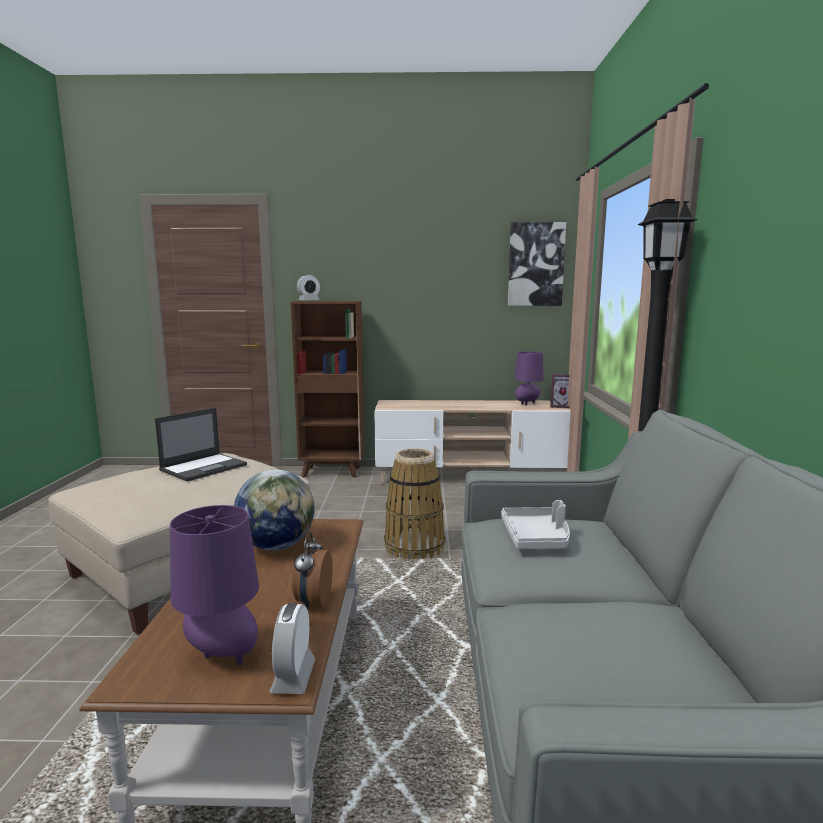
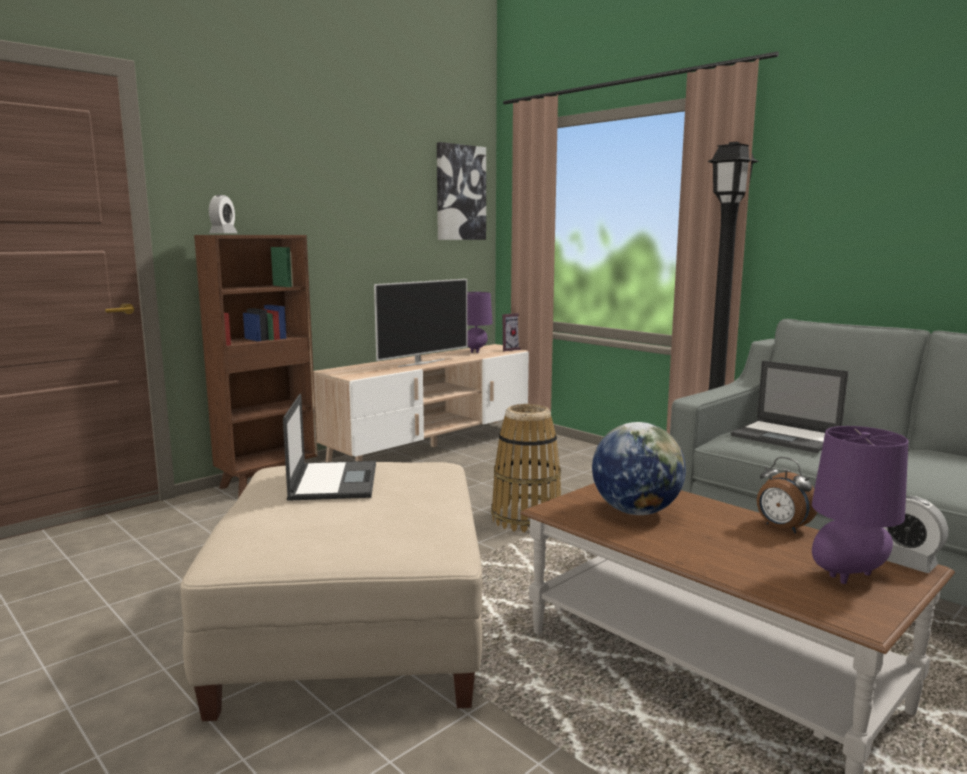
camera: 45 degrees left, 0 degrees up
grey tray [501,500,570,549] -> laptop [731,361,848,453]
none -> television [374,279,467,367]

